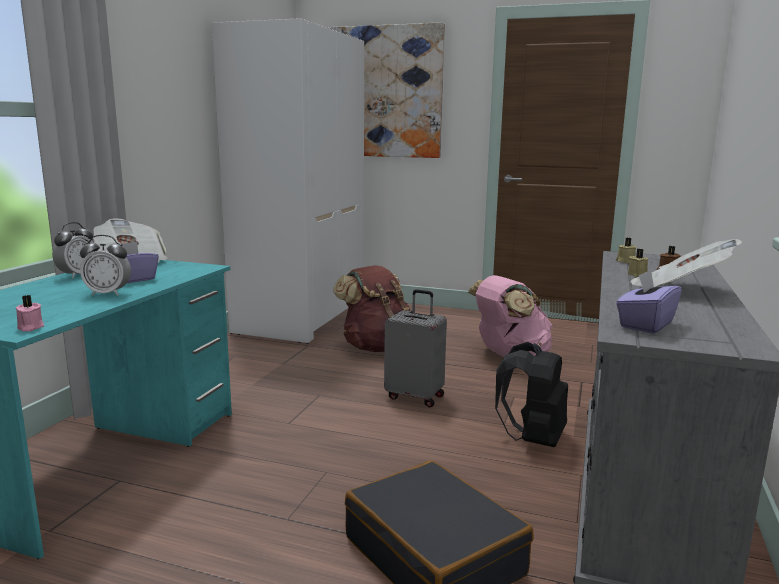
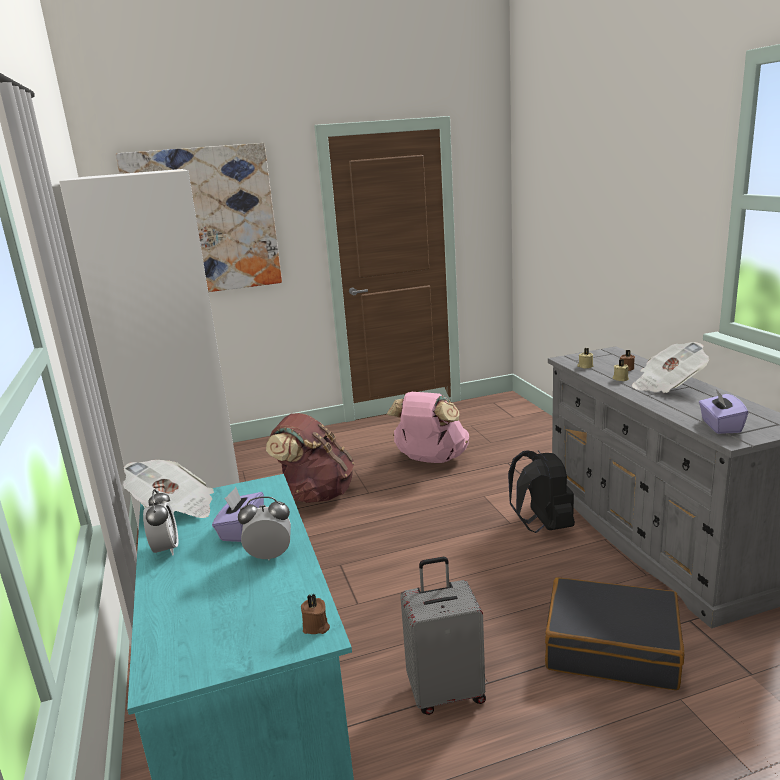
camera: 35 degrees left, 5 degrees up
pink candle [16,295,44,332] -> brown candle [301,594,330,634]
alarm clock [80,235,131,296] -> alarm clock turned 150 degrees counterclockwise [238,496,291,560]
grey suitcase [384,289,447,407] -> grey suitcase moved to [400,557,486,715]

